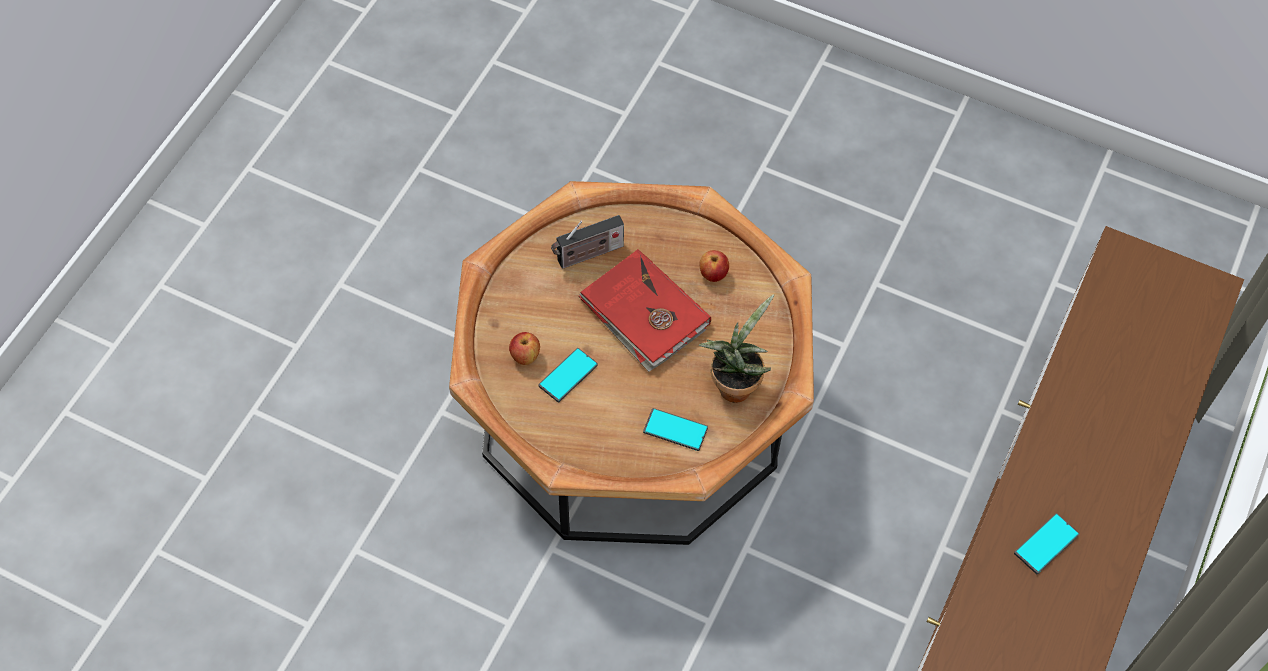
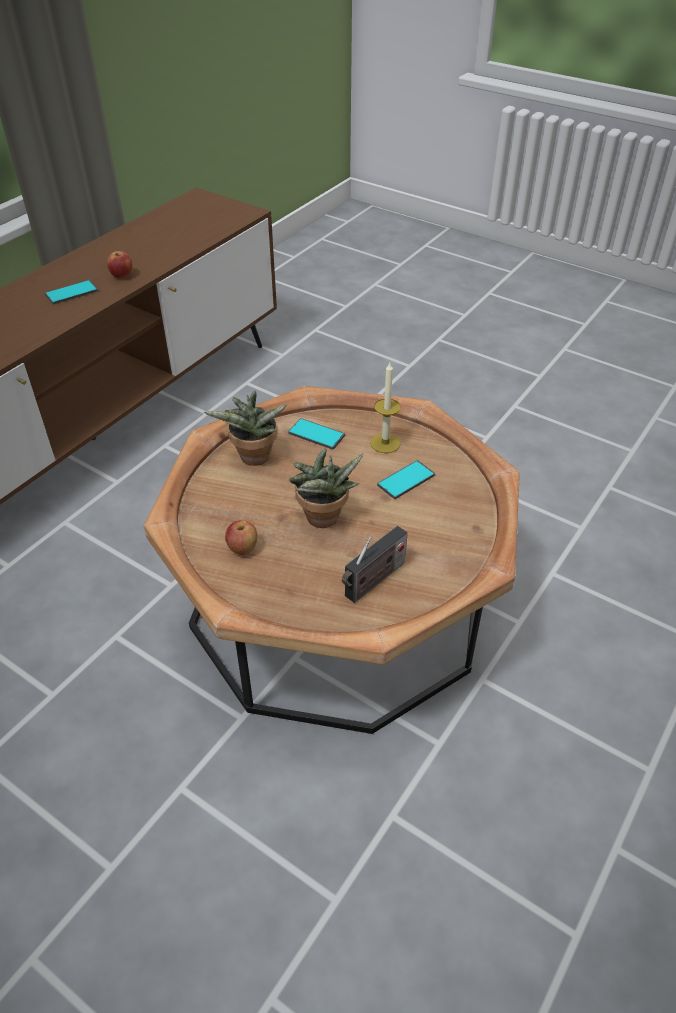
camera: 170 degrees left, 15 degrees down
apple [509,332,540,365] -> apple moved to [107,251,132,279]
radio [551,215,624,269] -> radio turned 150 degrees clockwise [342,526,408,603]
red book [579,249,711,372] -> potted plant [289,449,363,528]
none -> candle [370,363,401,453]

